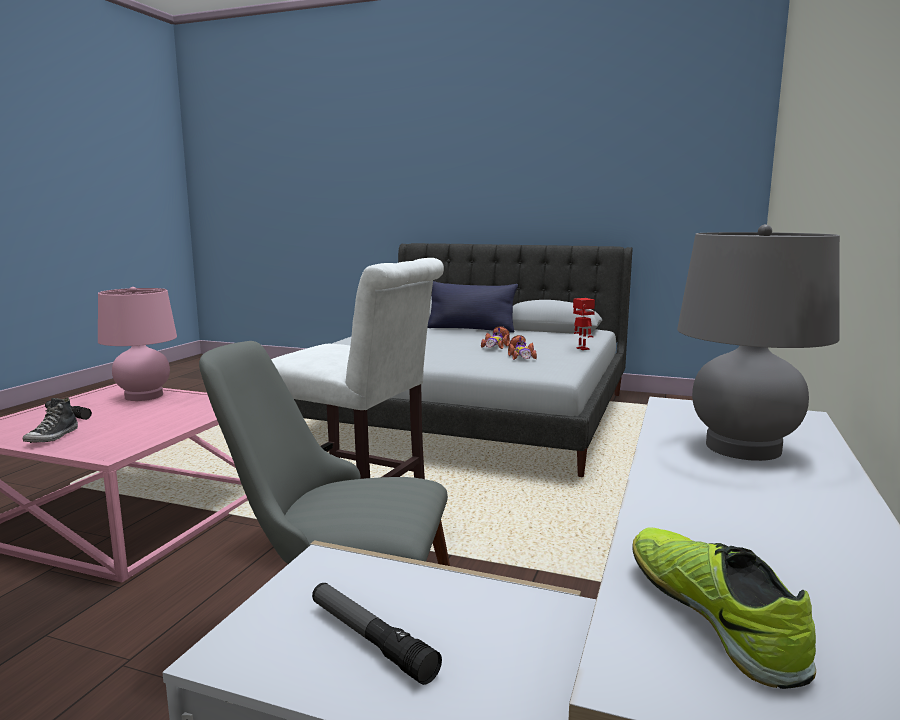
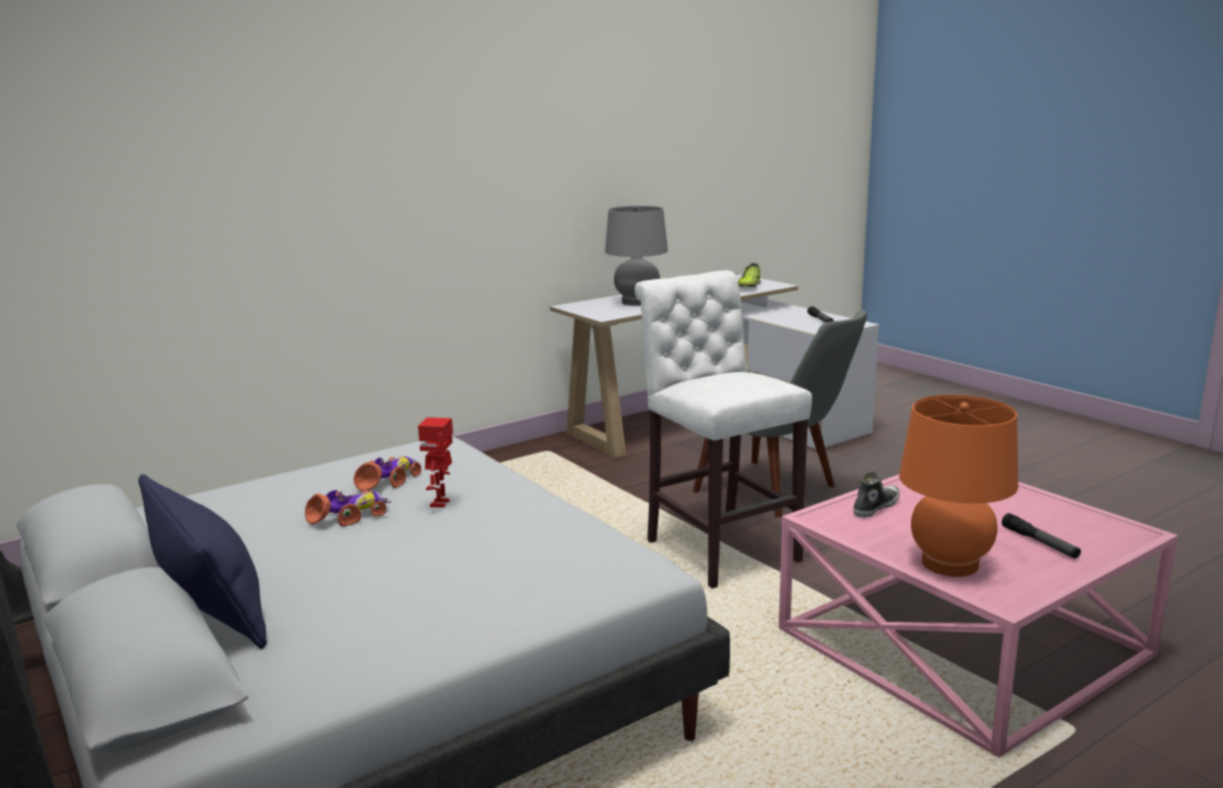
camera: 145 degrees left, 5 degrees up
shoe [23,397,78,443] -> shoe moved to [853,472,900,518]
pink table lamp [98,287,177,401] -> orange table lamp [899,395,1018,577]
toy robot [573,298,595,350] -> toy robot moved to [418,417,453,507]

